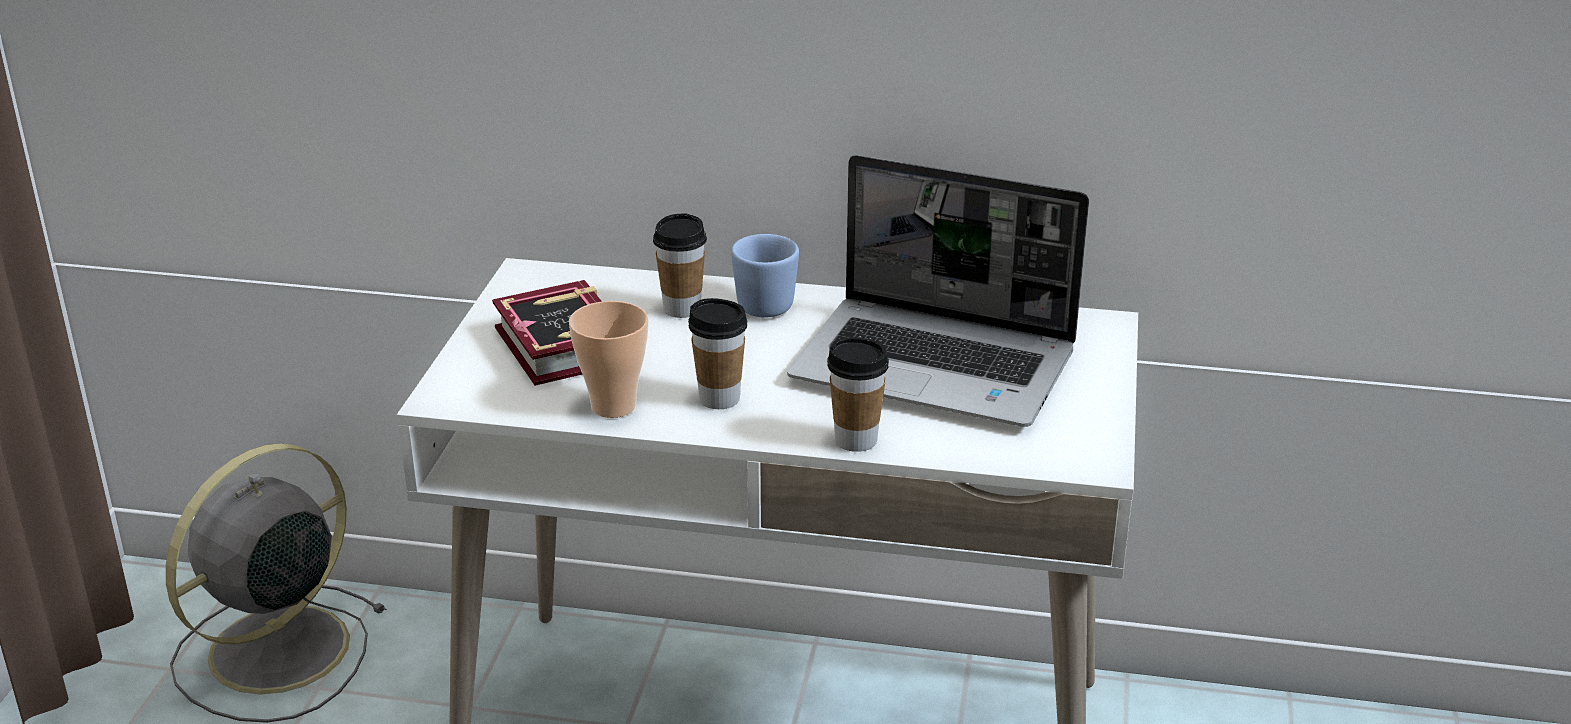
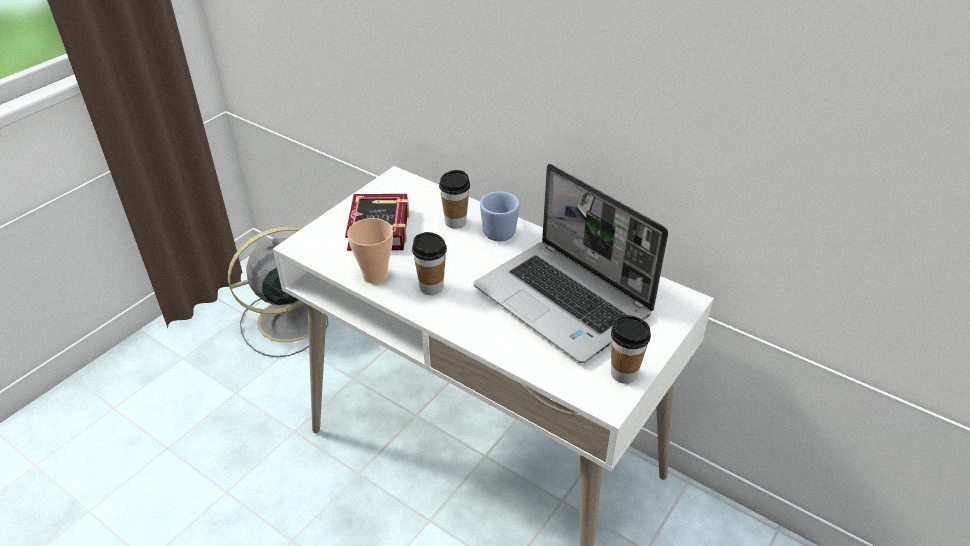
camera: 25 degrees right, 10 degrees up
cup [827,337,889,452] -> cup moved to [611,315,651,384]

